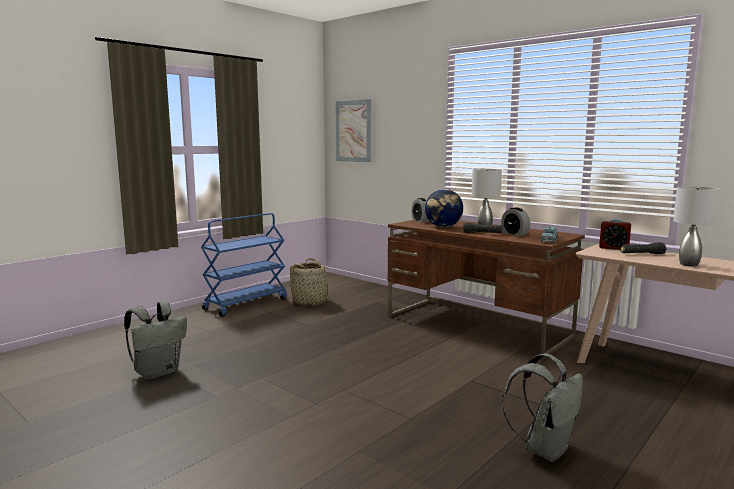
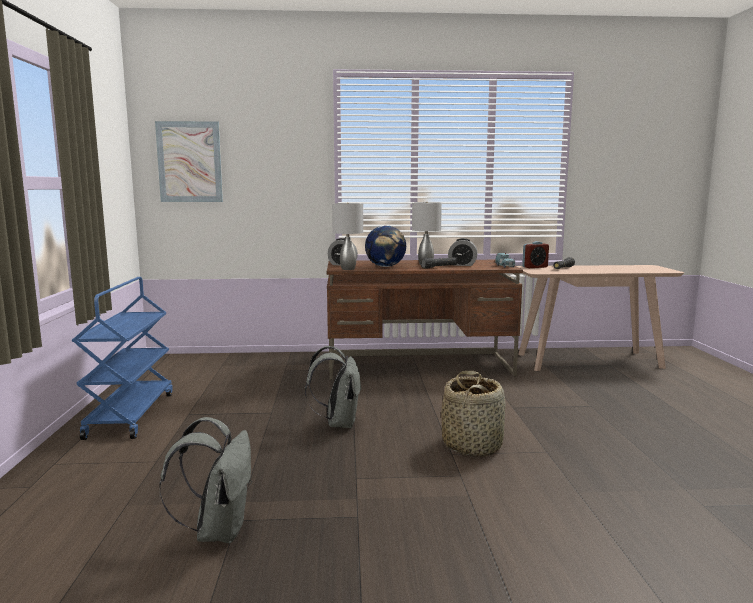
camera: 45 degrees left, 0 degrees up
basket [287,258,334,306] -> basket moved to [441,371,506,457]
grey backpack [502,353,583,462] -> grey backpack moved to [305,346,362,428]
grey table lamp [673,187,720,266] -> grey table lamp moved to [332,202,363,270]

